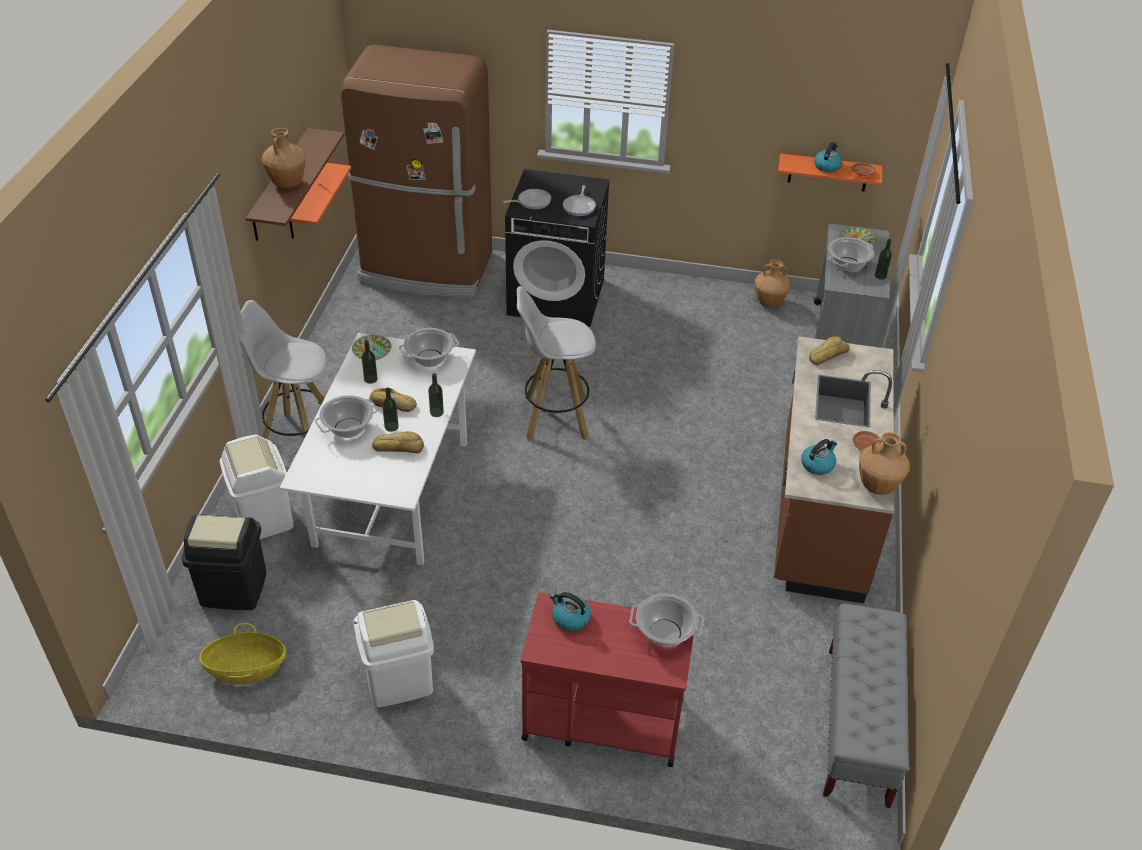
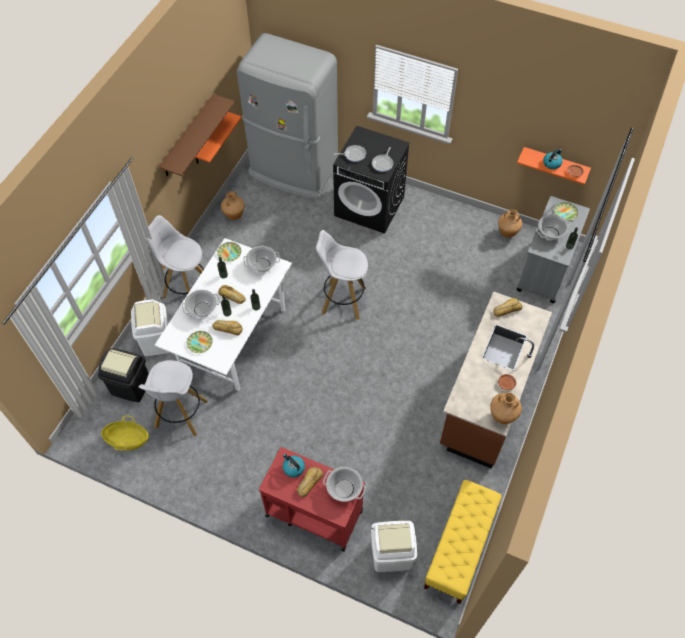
camera: 15 degrees right, 15 degrees up
brown vase [261,128,306,188] -> brown vase moved to [221,192,245,220]
brown fridge [340,45,492,297] -> grey fridge [237,33,338,198]
white trash can [354,600,434,708] -> white trash can moved to [371,521,417,572]
kettle [801,439,837,475] -> none
grey bench [823,604,909,808] -> yellow bench [424,480,502,604]
none -> white stool [139,360,208,436]
none -> plate [187,331,213,353]
none -> bread [297,467,323,497]

